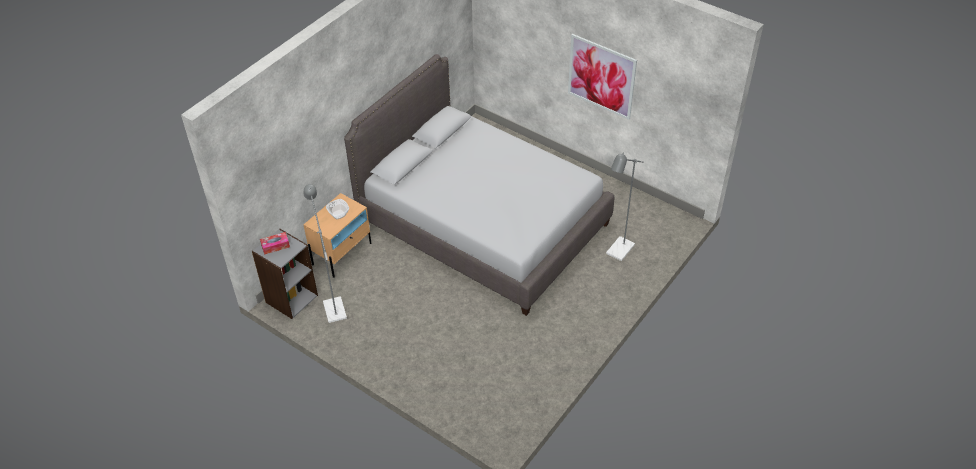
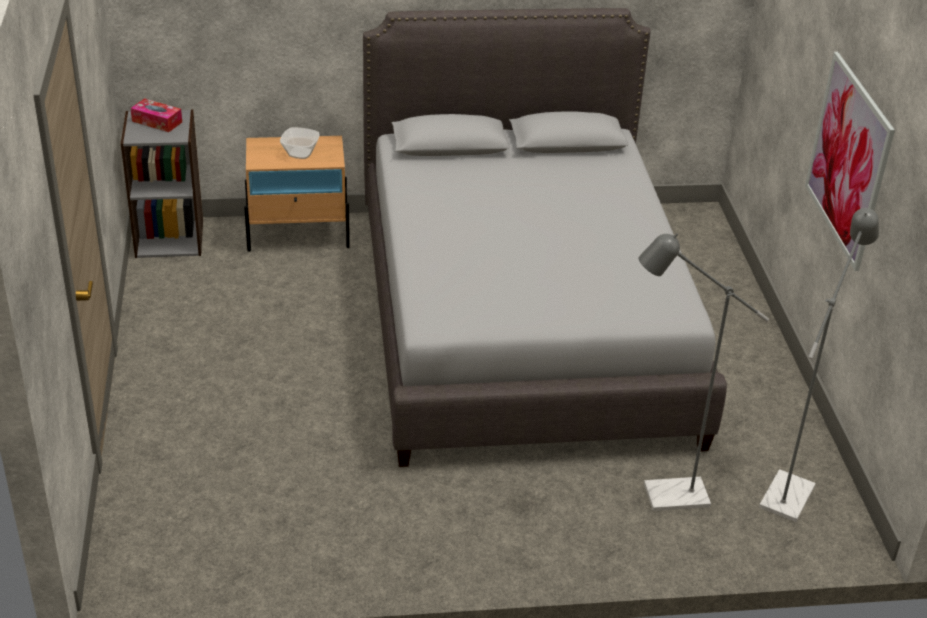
camera: 45 degrees right, 10 degrees down
grey floor lamp [303,184,347,323] -> grey floor lamp moved to [759,208,879,522]

